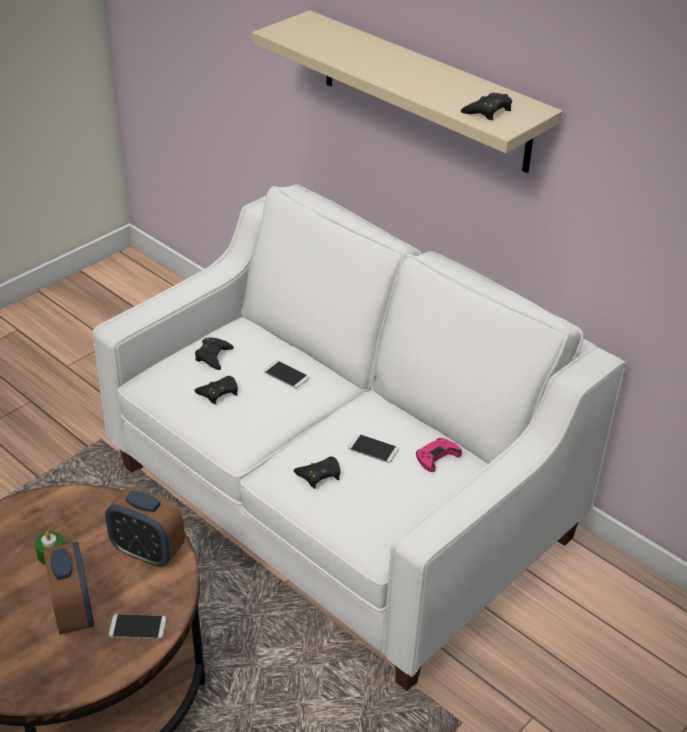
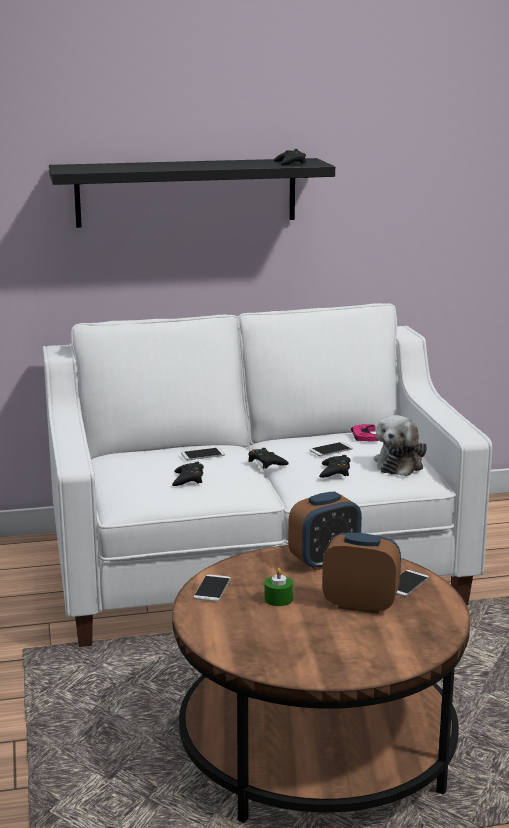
camera: 55 degrees left, 20 degrees down
black game controller [195,337,234,370] -> black game controller moved to [248,448,289,468]
beige shelf [252,10,563,173] -> black shelf [49,158,335,228]
none -> phone [194,574,231,602]
none -> plush toy [374,415,427,476]

